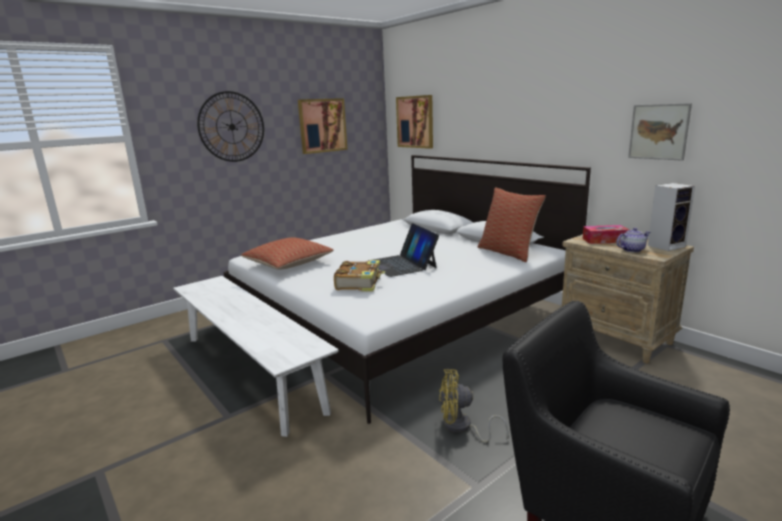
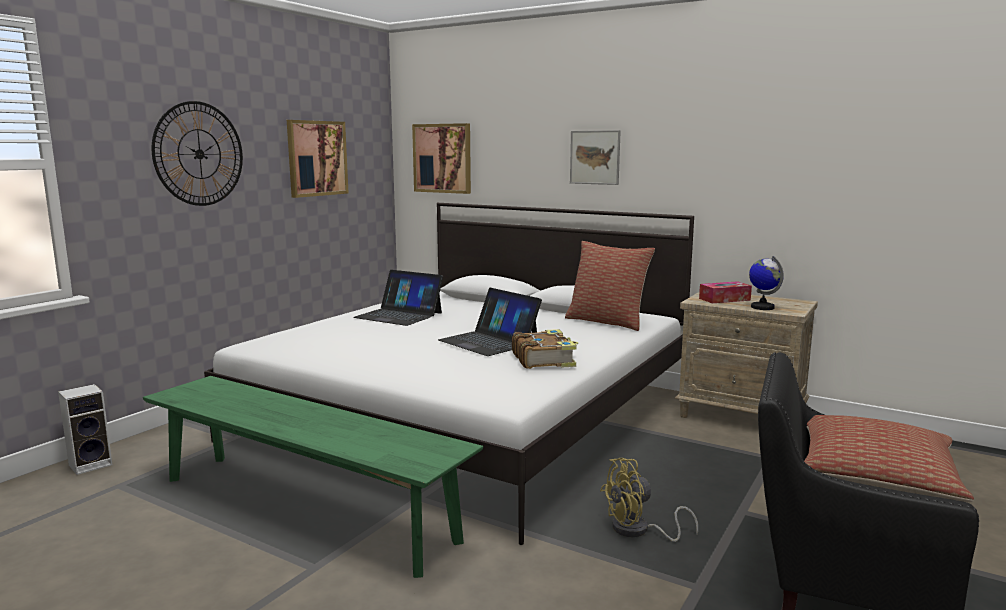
camera: 20 degrees left, 5 degrees down
white bench [173,276,339,437] -> green bench [143,376,483,578]
pillow [241,237,334,270] -> pillow moved to [804,415,974,502]
book [334,260,385,292] -> book moved to [512,329,578,369]
teapot [616,228,650,253] -> globe [749,256,784,310]
picture [628,103,692,161] -> picture moved to [570,130,621,185]
speaker [648,183,695,251] -> speaker moved to [58,384,112,475]
none -> laptop [353,270,443,326]

